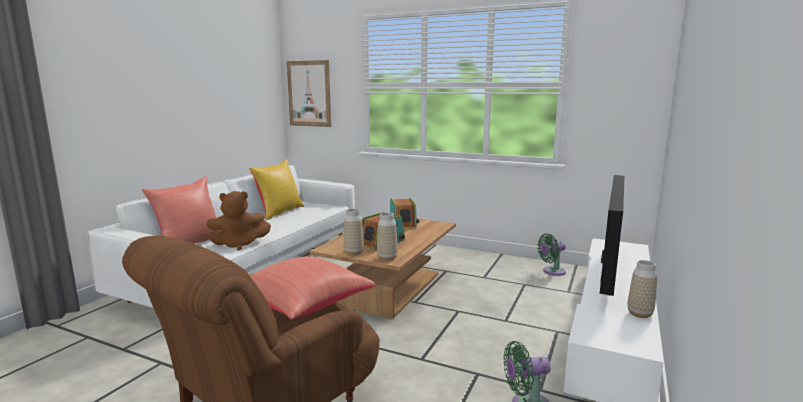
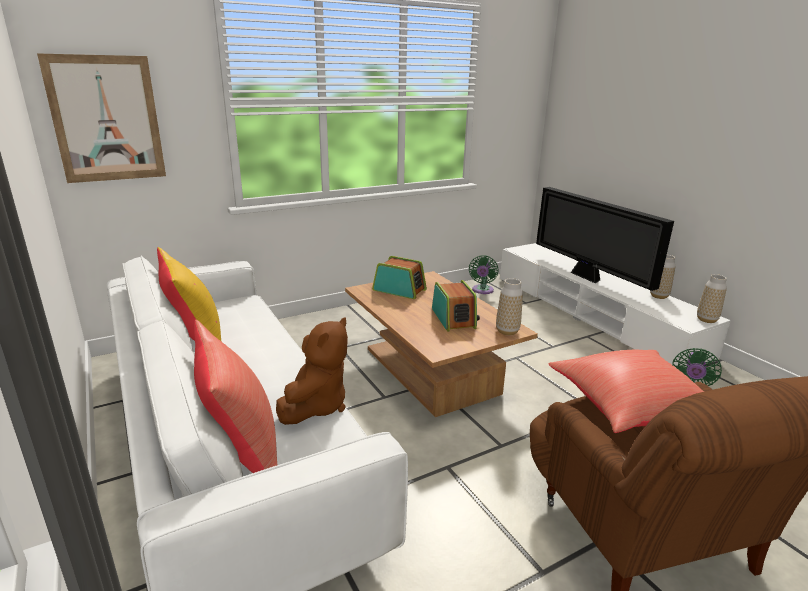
camera: 55 degrees left, 10 degrees up
vase [344,208,364,255] -> vase moved to [697,274,727,323]

